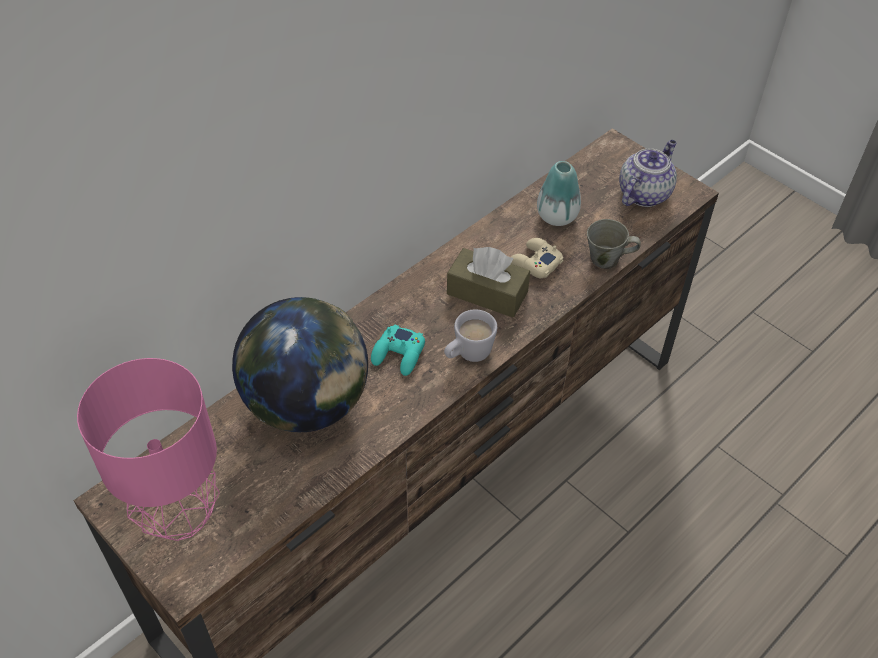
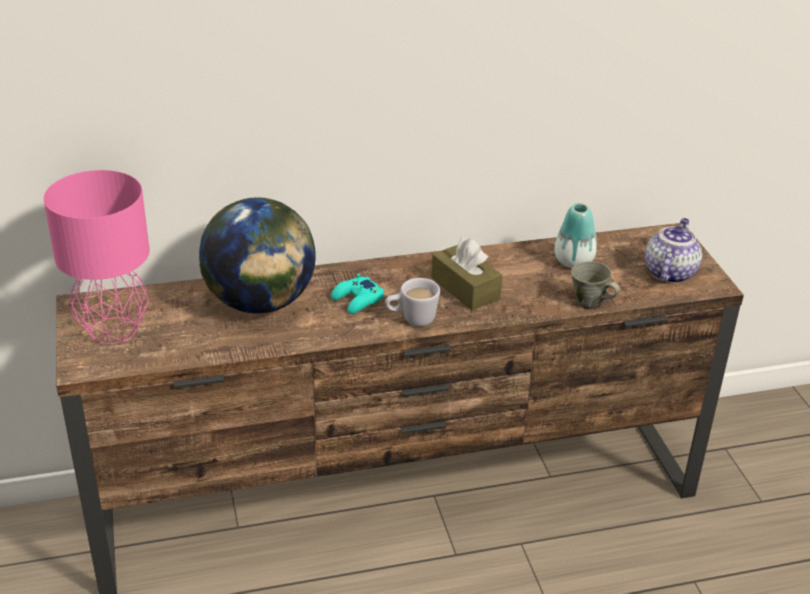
camera: 30 degrees right, 15 degrees down
beige game controller [511,238,564,278] -> none
teapot [619,140,677,207] -> teapot turned 45 degrees counterclockwise [645,218,702,283]

